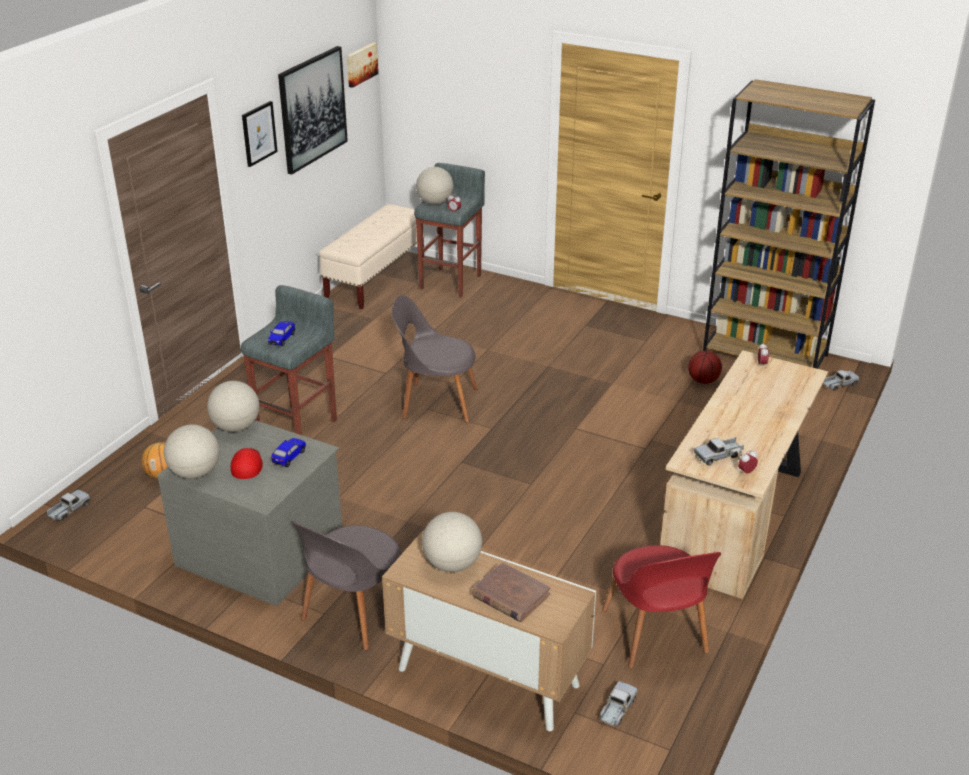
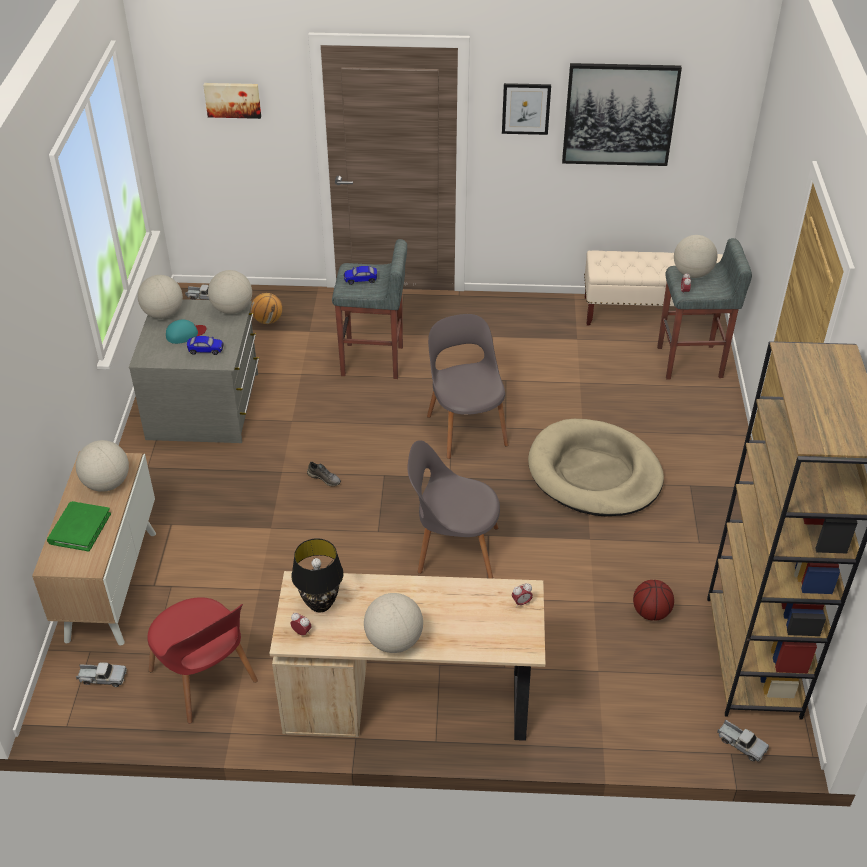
camera: 65 degrees right, 10 degrees up
red cap [231,448,263,479] -> turquoise cap [166,319,207,344]
grey chair [291,521,401,650] -> grey chair moved to [408,440,500,579]
picture [347,43,378,88] -> picture moved to [203,83,261,119]
brown book [472,562,550,622] -> green book [47,501,111,552]
red chair [602,545,721,668] -> red chair turned 90 degrees counterclockwise [147,597,258,724]
toy truck [694,437,744,466] -> black table lamp [291,538,343,613]
none -> grey shoe [307,462,341,486]
none -> globe [364,593,423,653]
none -> beige dog bed [528,419,664,516]

